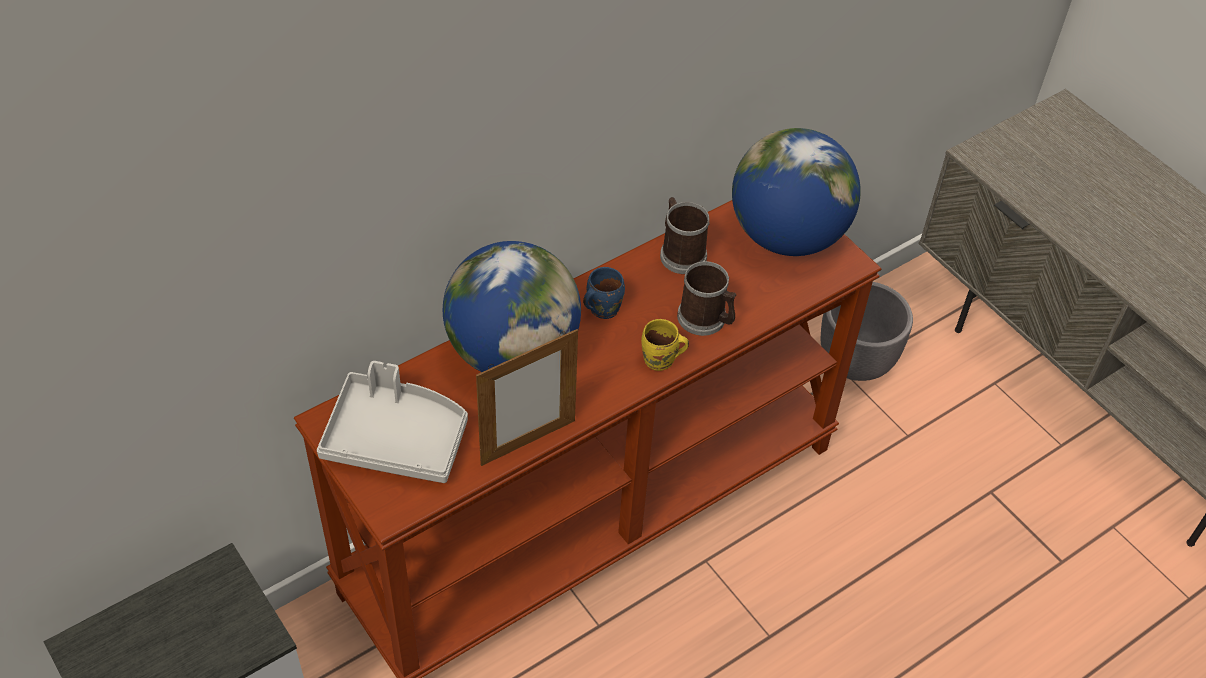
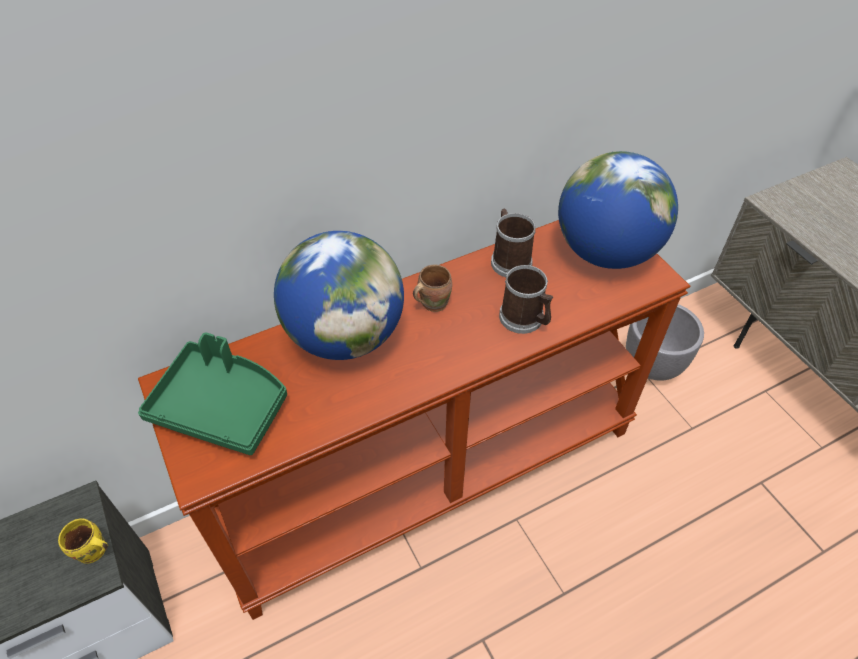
camera: 10 degrees right, 0 degrees up
grey tray [317,361,468,483] -> green tray [138,332,287,455]
picture frame [476,329,578,466] -> none
blue mug [583,267,625,319] -> brown mug [413,265,452,312]
yellow mug [641,319,689,371] -> yellow mug moved to [58,518,108,564]

